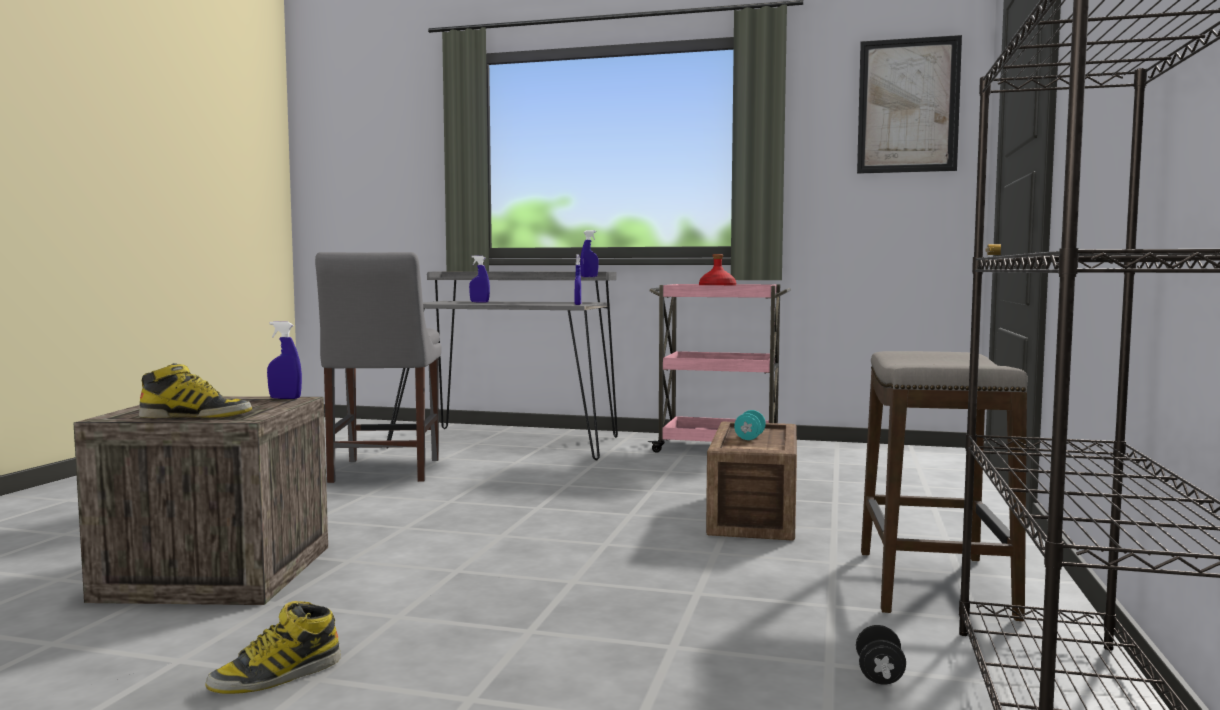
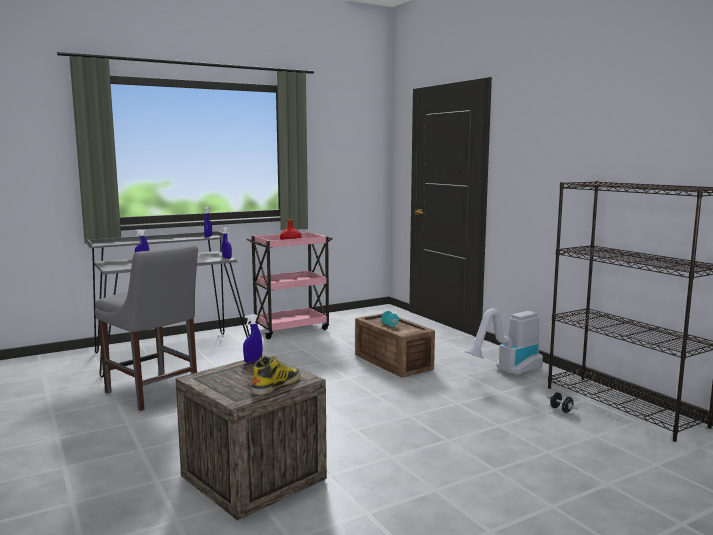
camera: 45 degrees left, 5 degrees up
boot [205,601,341,694] -> none
picture [857,35,962,174] -> none
stool [861,351,1028,622] -> vacuum cleaner [465,308,543,376]

